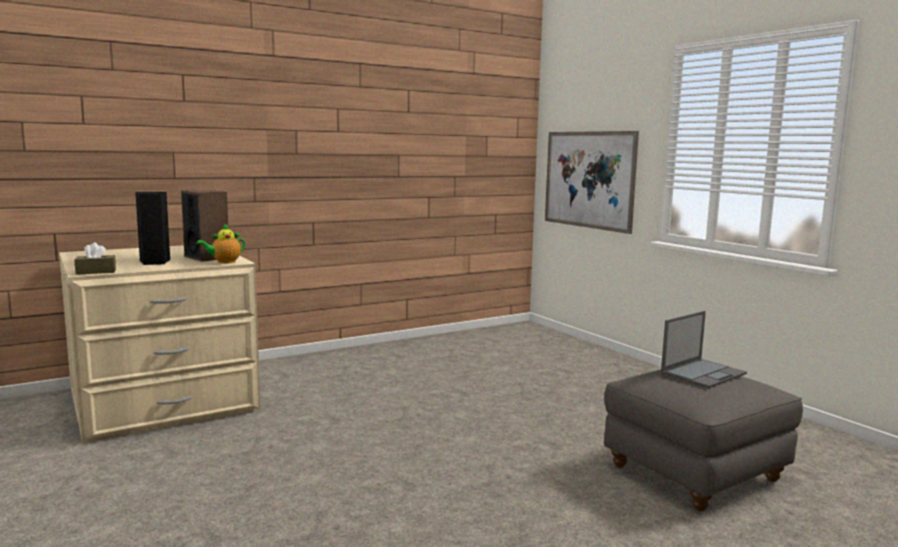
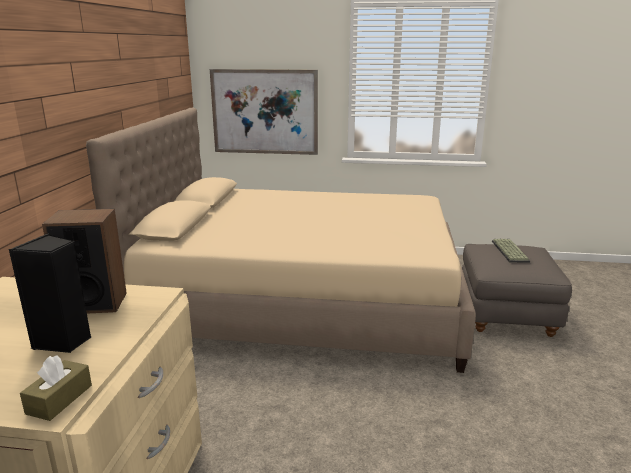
camera: 50 degrees left, 10 degrees up
teapot [196,223,245,264] -> none
laptop [661,311,747,388] -> keyboard [492,239,530,263]
none -> beige bed [86,108,476,373]

